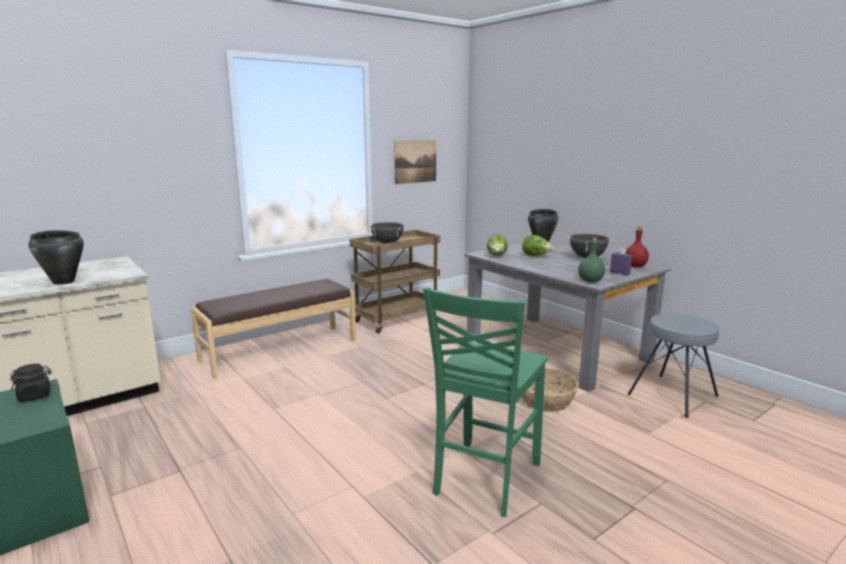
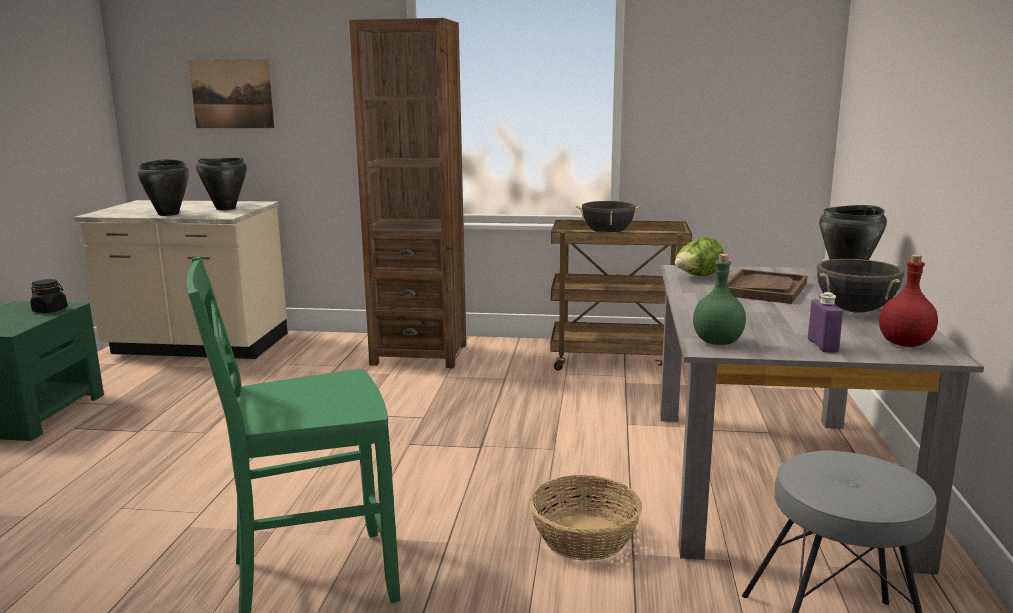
camera: 45 degrees right, 0 degrees up
brown bench [191,279,356,379] -> brown bookcase [349,18,466,368]
picture [394,140,436,184] -> picture moved to [189,59,275,128]
lettuce [522,235,554,256] -> brown tray [727,269,807,304]
none -> black cooking pot [196,158,247,210]

